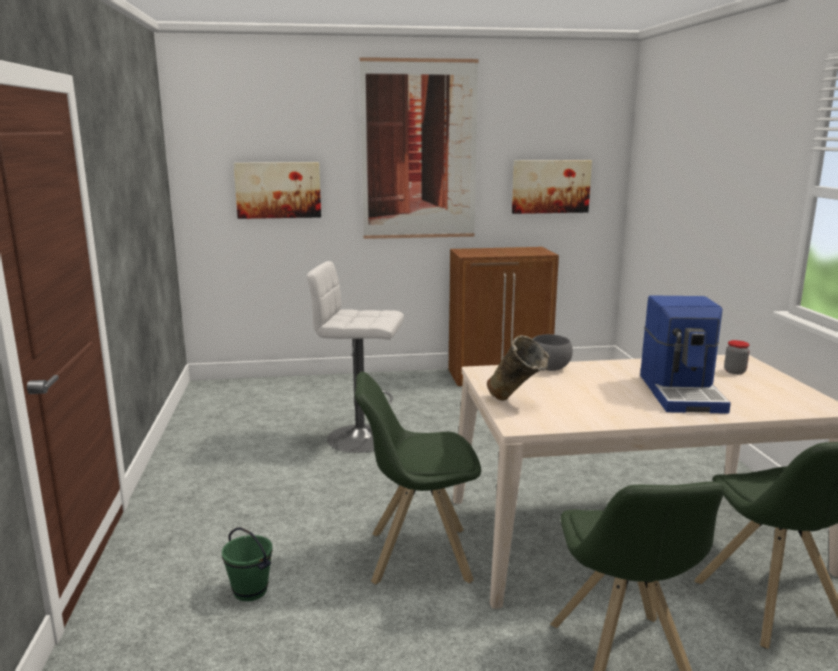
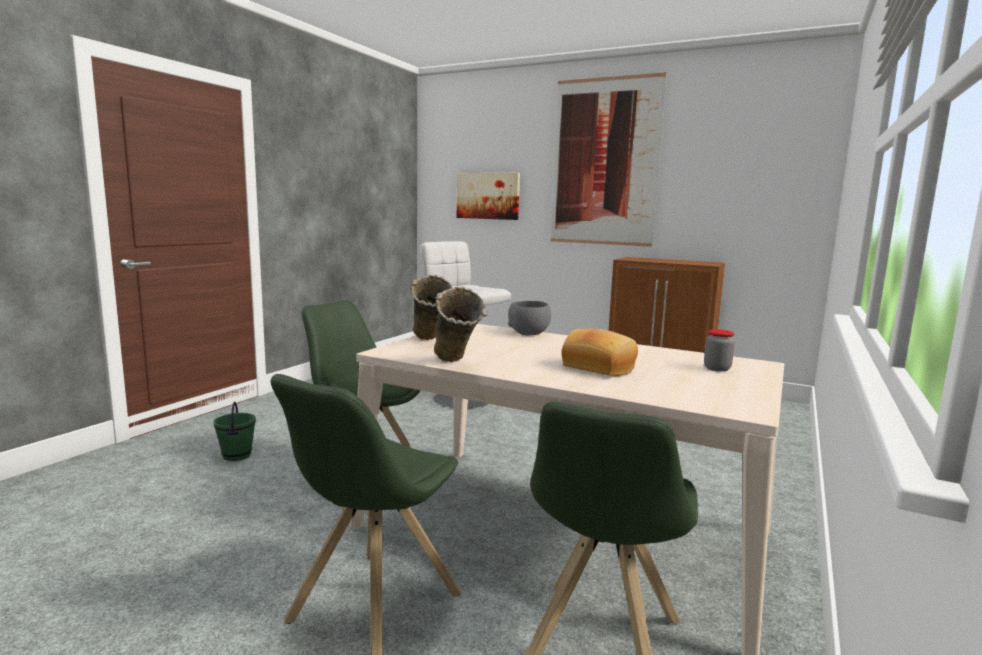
camera: 35 degrees right, 5 degrees down
picture [512,160,592,214] -> none
coffee machine [640,295,731,414] -> bread [561,329,638,376]
none -> beige vase [434,287,488,362]

